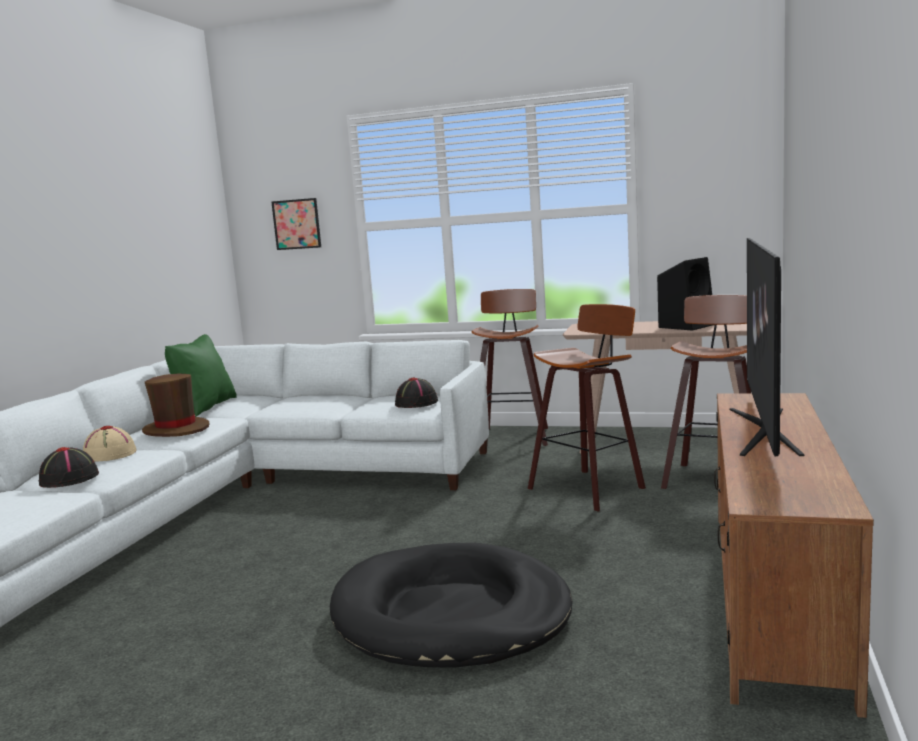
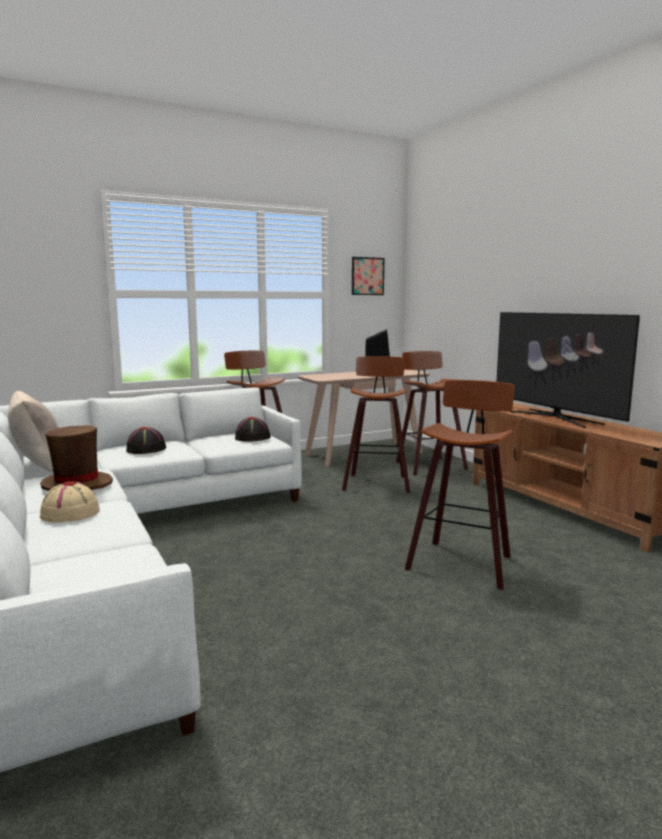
camera: 45 degrees left, 0 degrees up
black hat [38,447,99,488] -> black hat moved to [126,427,166,454]
green pillow [165,334,237,417] -> beige pillow [8,391,59,472]
picture [271,198,321,250] -> picture moved to [352,257,384,295]
black dog bed [330,543,573,668] -> stool [405,380,515,590]

